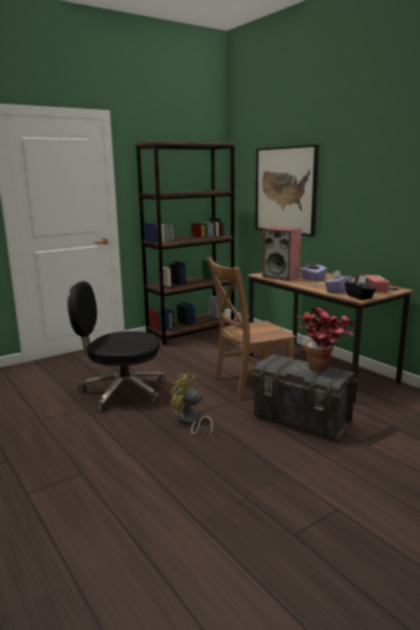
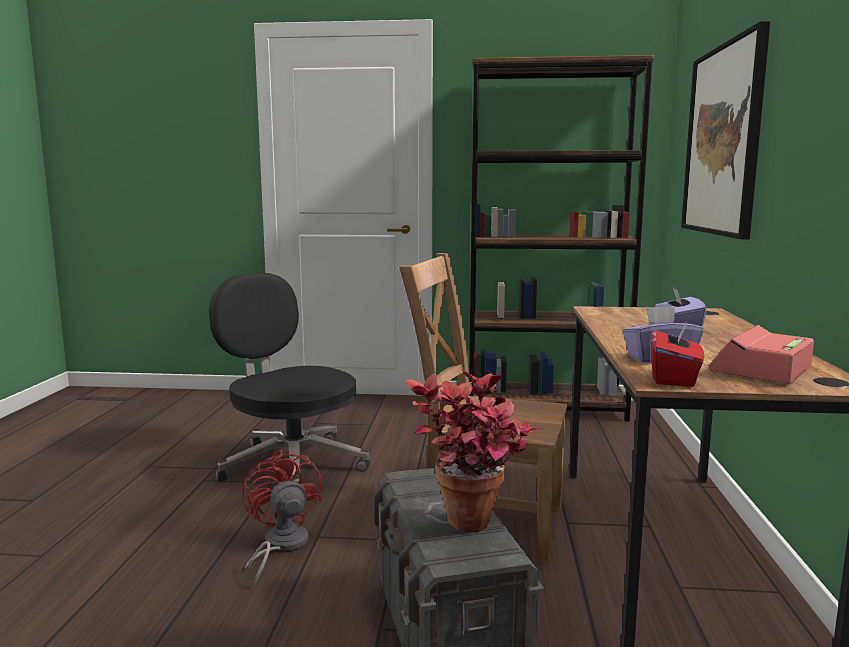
camera: 40 degrees right, 5 degrees down
yellow fan [170,373,213,438] -> red fan [242,449,322,587]
speaker [262,227,302,281] -> none
black tissue box [345,275,376,300] -> red tissue box [651,321,704,387]

